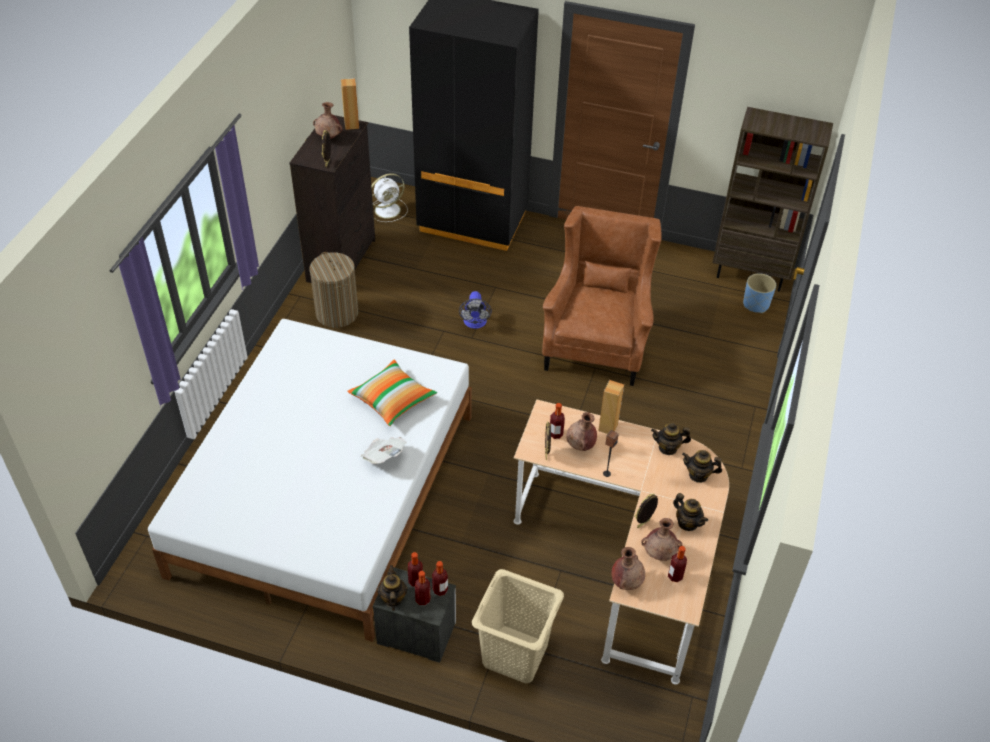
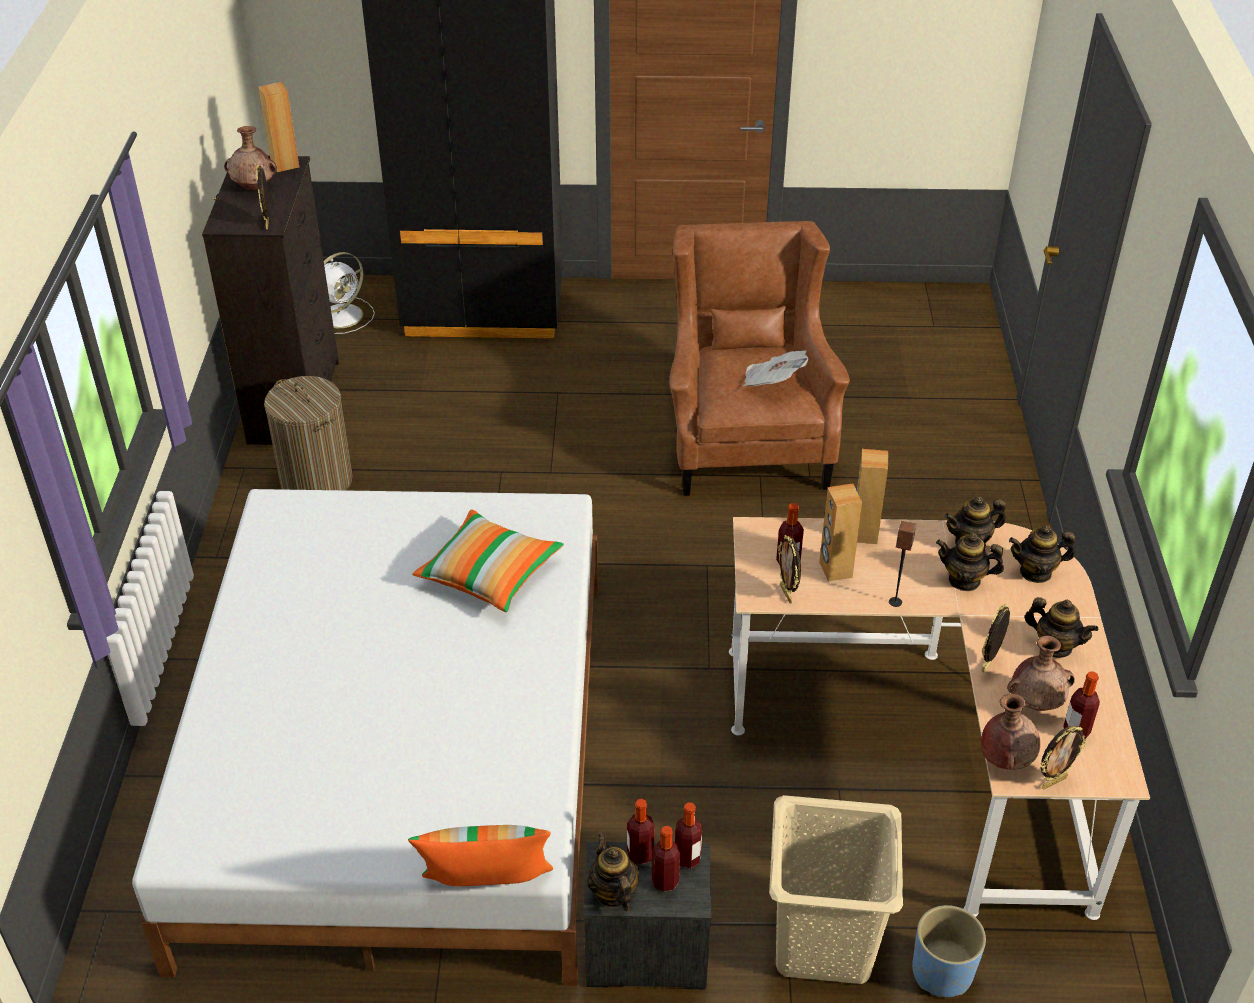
camera: 15 degrees left, 5 degrees down
newspaper [361,437,407,464] -> newspaper moved to [743,351,808,387]
fan [459,291,492,329] -> none
brown vase [566,412,597,451] -> brown speaker [819,483,862,581]
brown bookcase [712,107,833,292] -> none
blue planter [743,273,776,313] -> blue planter moved to [912,905,986,997]
none -> pillow [408,825,553,886]
none -> teapot [936,533,1004,591]
none -> picture frame [1041,726,1087,790]

